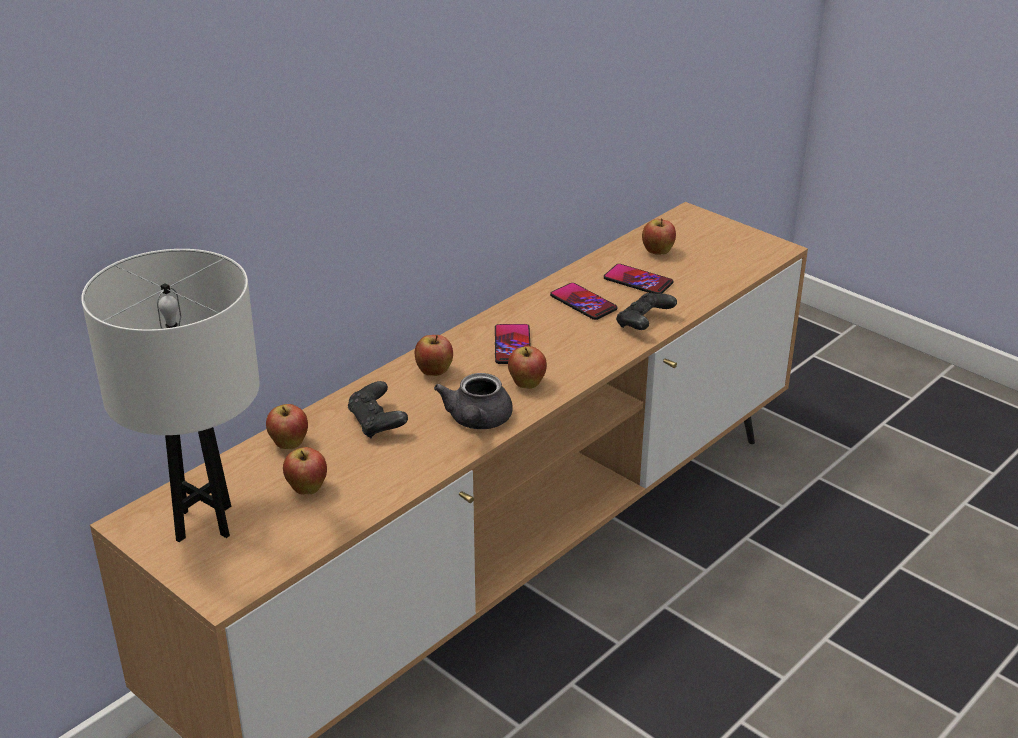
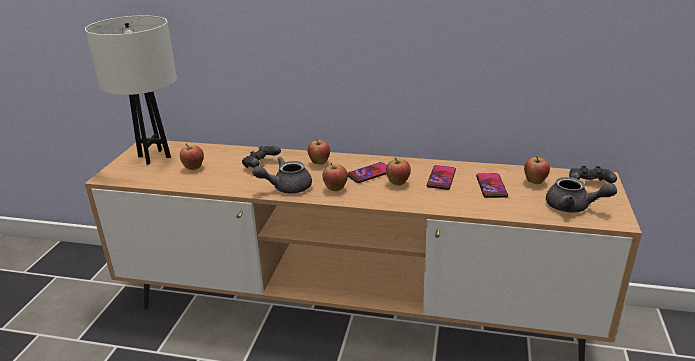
camera: 60 degrees right, 5 degrees down
apple [266,404,308,449] -> apple moved to [386,157,411,185]
black game controller [616,293,677,330] -> black game controller moved to [569,166,617,183]
none -> grey teapot [546,177,617,212]

